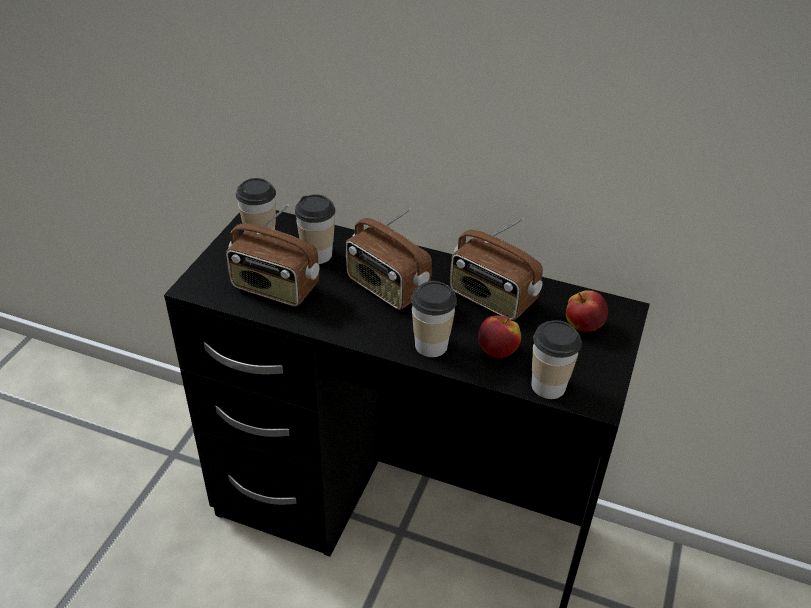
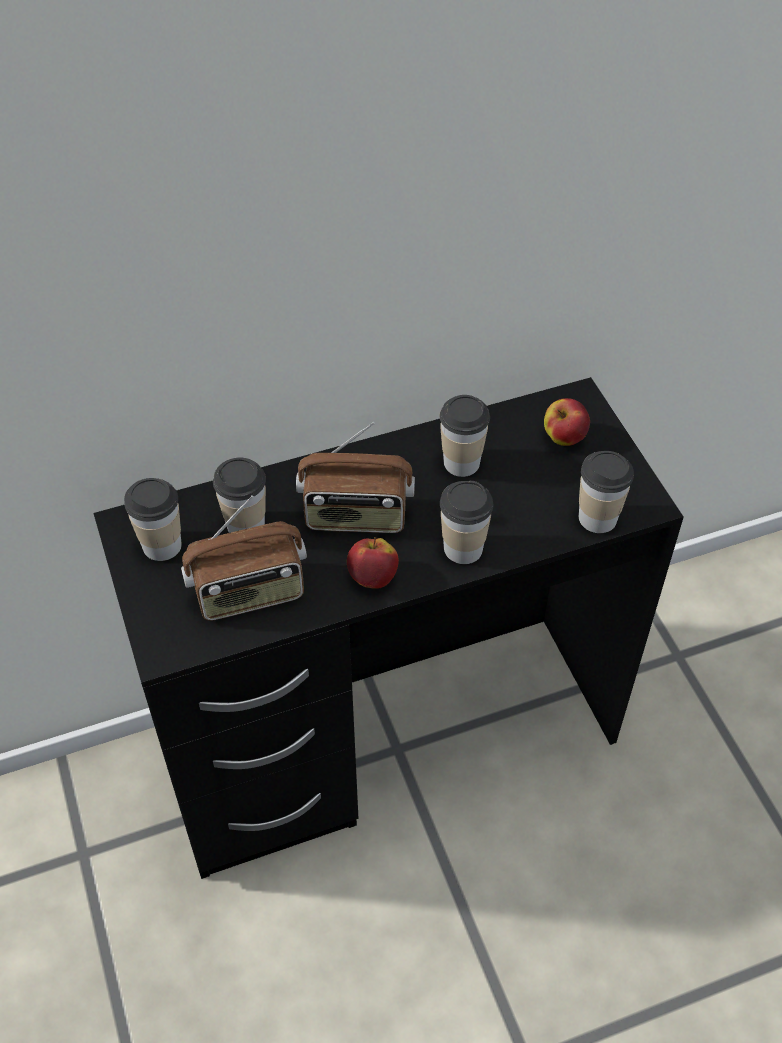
camera: 40 degrees left, 10 degrees up
radio [450,218,543,321] -> cup [440,395,490,477]
apple [478,315,521,358] -> apple moved to [347,537,399,588]

